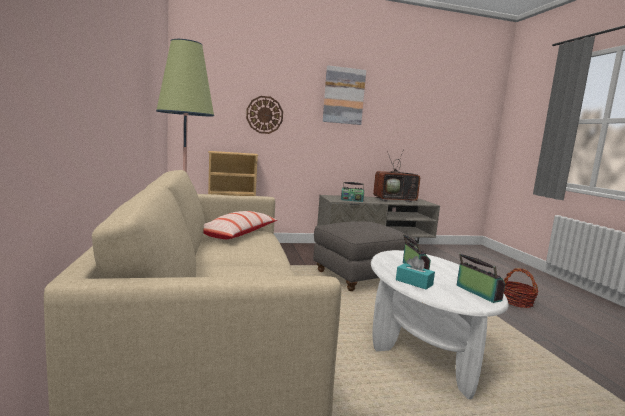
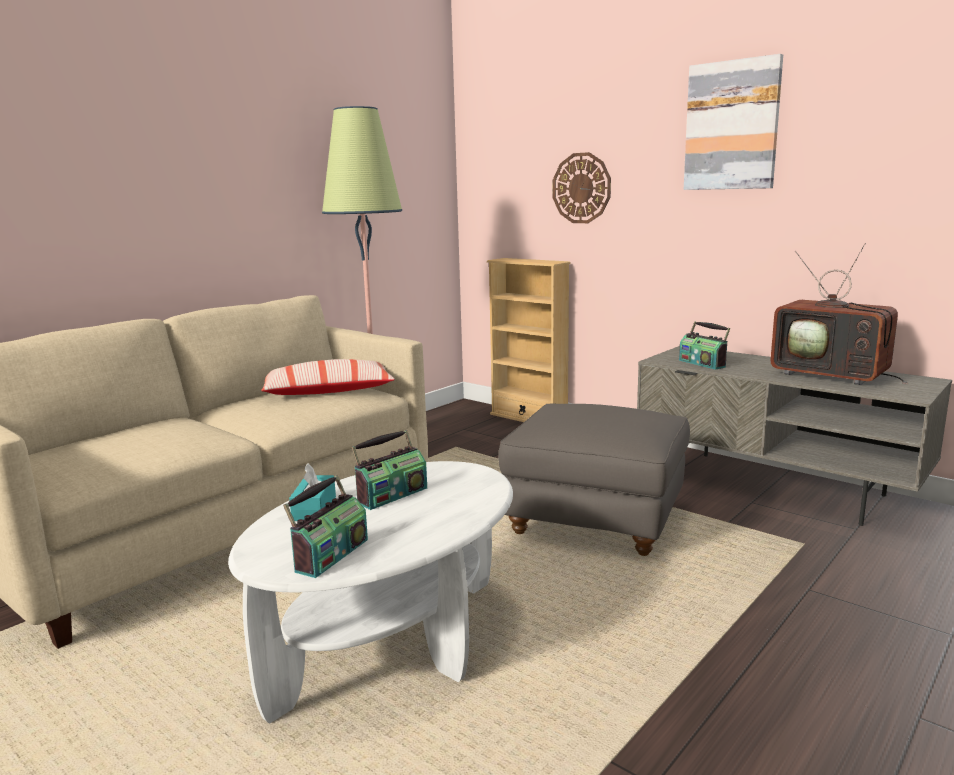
camera: 55 degrees right, 5 degrees up
basket [504,268,539,308] -> none

